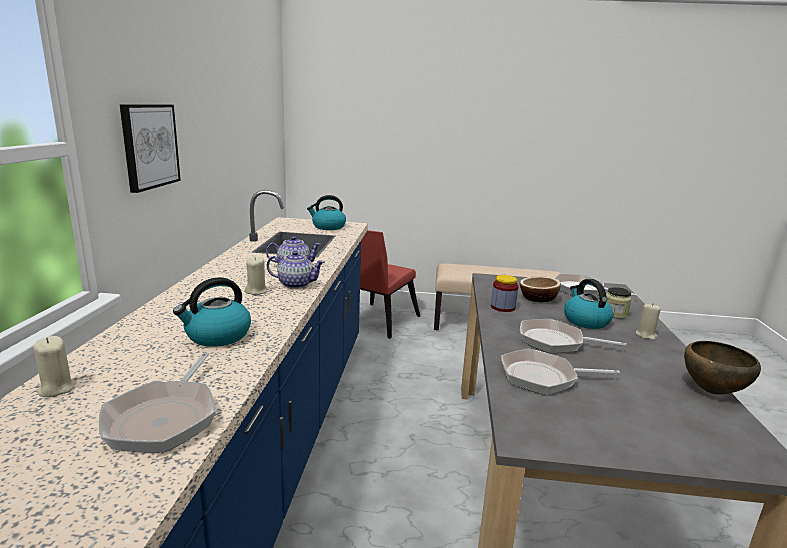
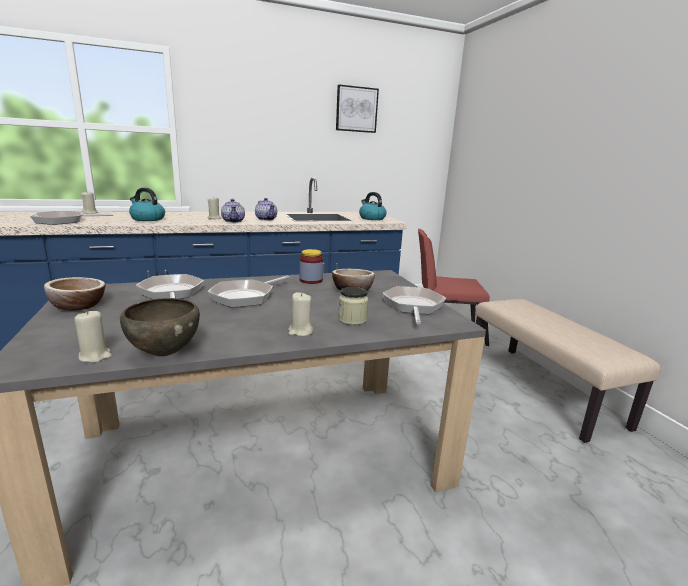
camera: 65 degrees right, 0 degrees up
picture [120,104,181,193] -> picture moved to [336,85,379,133]
frying pan [520,319,626,353] -> frying pan turned 135 degrees counterclockwise [208,276,289,307]
kettle [564,279,613,329] -> none
none -> bowl [44,277,105,310]
none -> beige candle [74,310,112,363]

